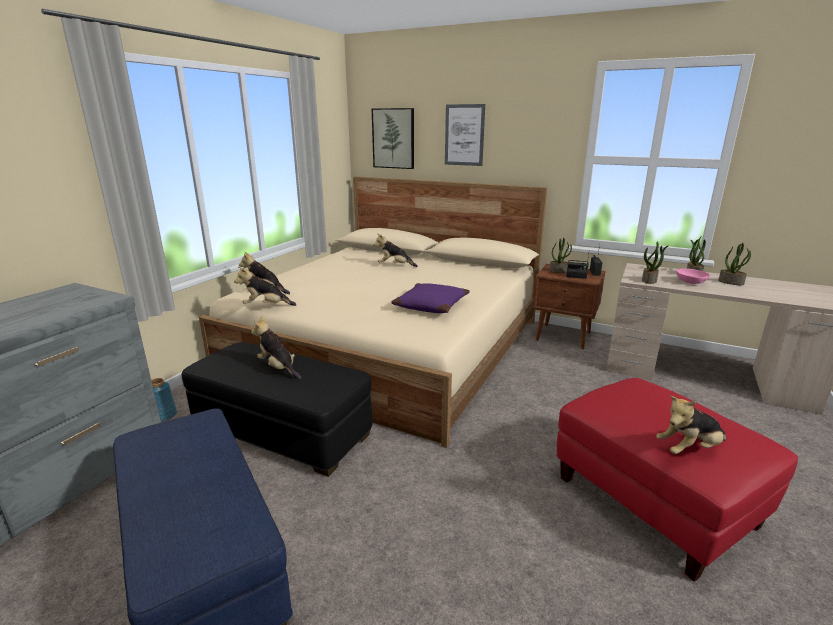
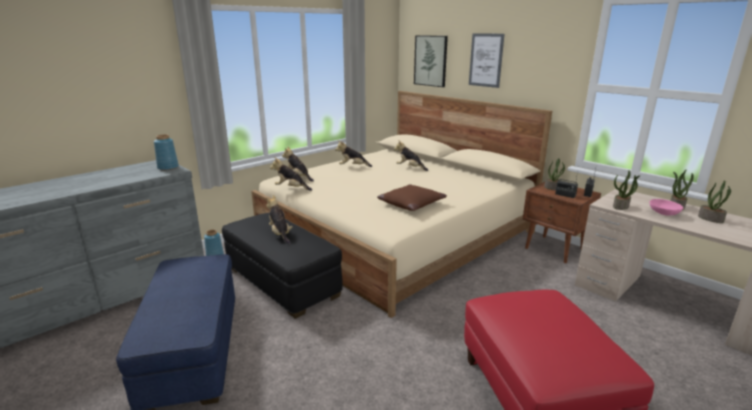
camera: 20 degrees right, 0 degrees up
purple pillow [391,283,470,313] -> brown pillow [377,184,447,211]
plush toy [656,396,726,454] -> plush toy moved to [335,140,372,167]
none -> blue vase [154,134,179,170]

